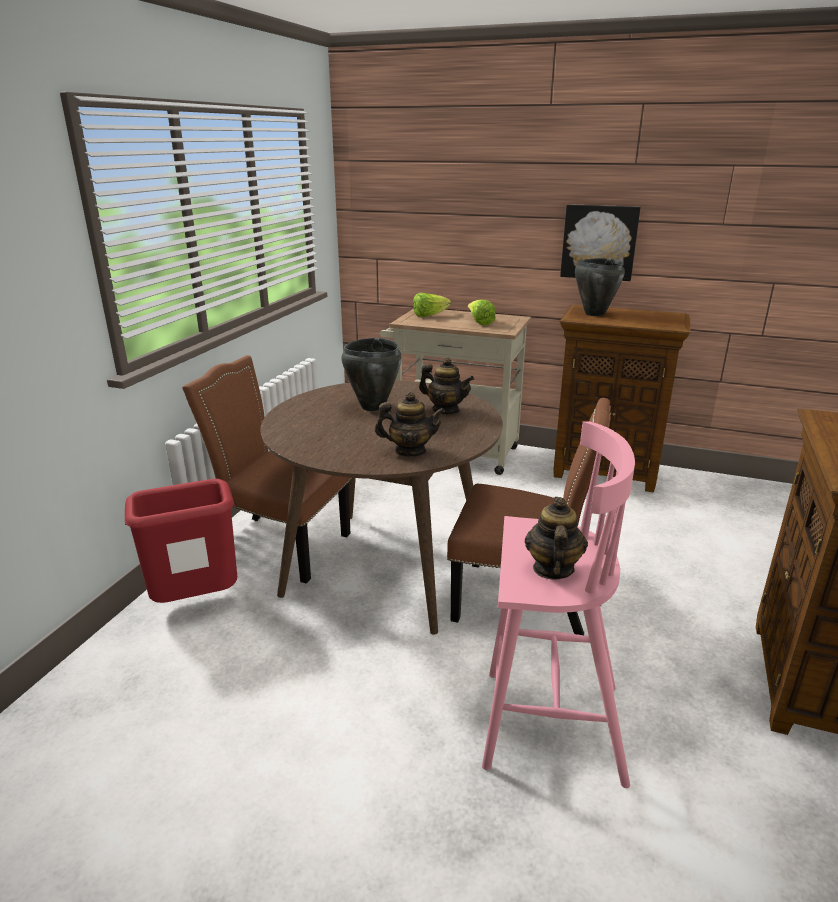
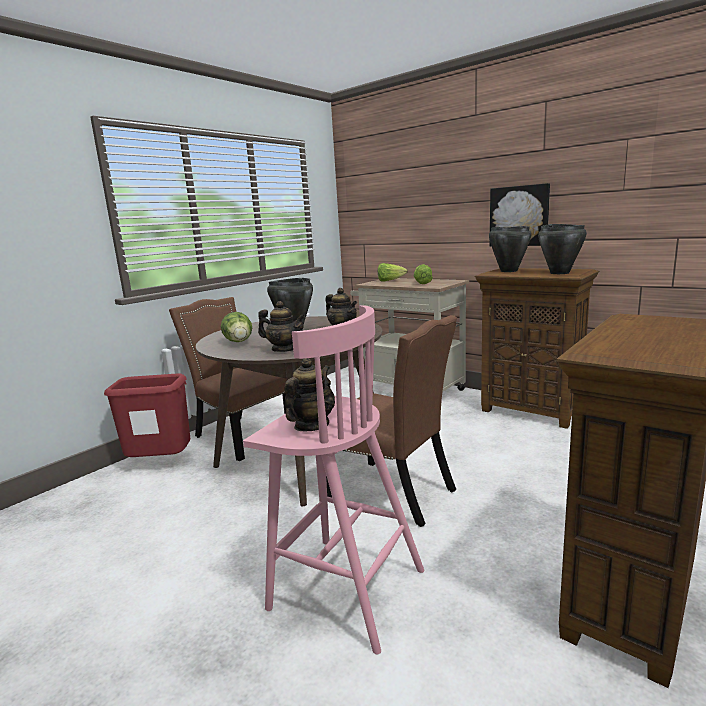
camera: 20 degrees right, 10 degrees down
none -> lettuce [221,312,252,342]
none -> black cooking pot [538,224,587,274]

